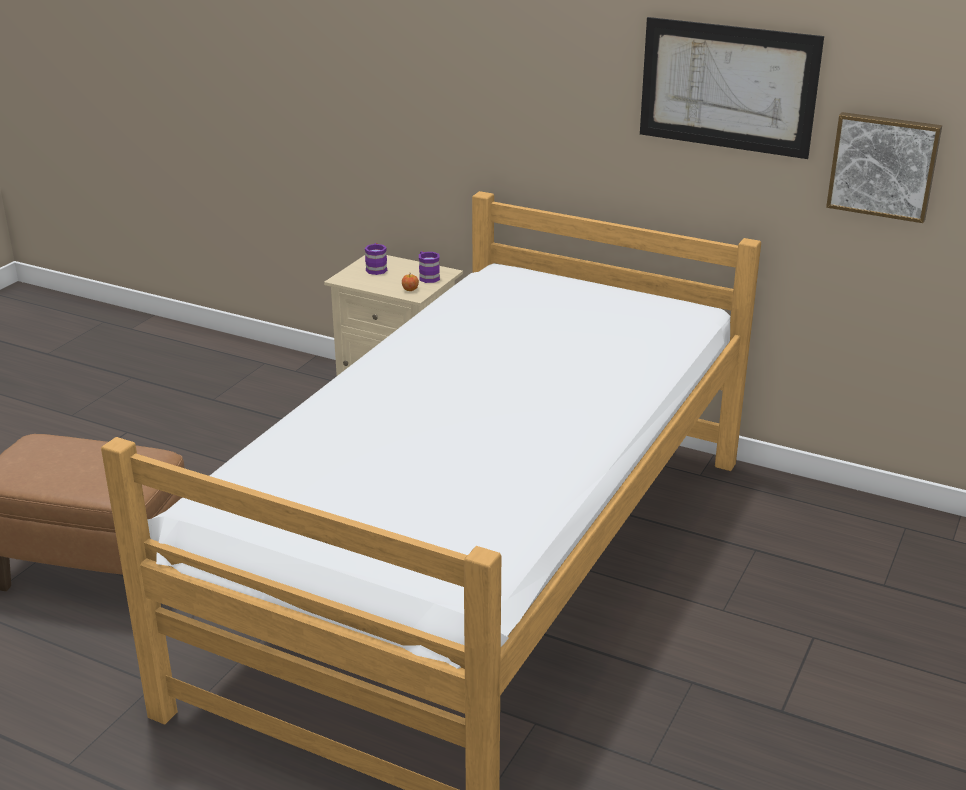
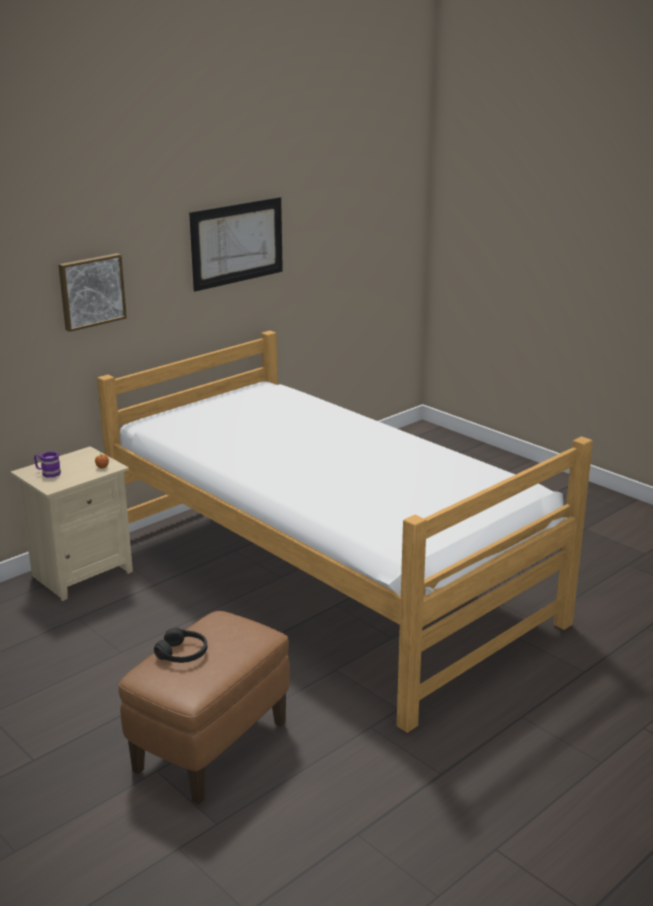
camera: 70 degrees left, 5 degrees down
purple mug [419,251,440,283] -> none
picture [826,112,942,223] -> picture moved to [58,253,127,332]
none -> black headphones [154,628,207,663]

